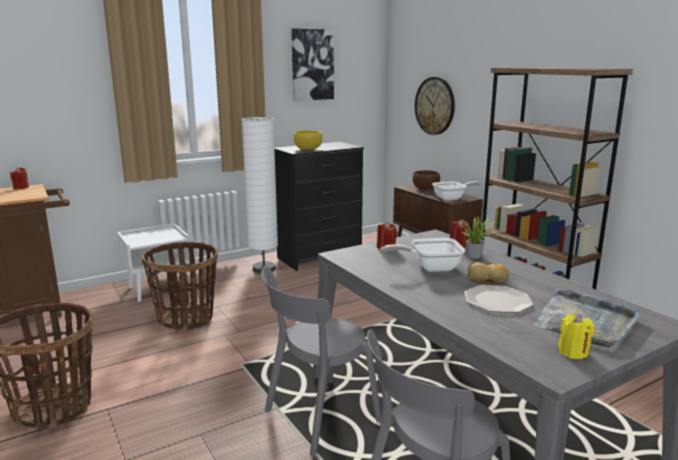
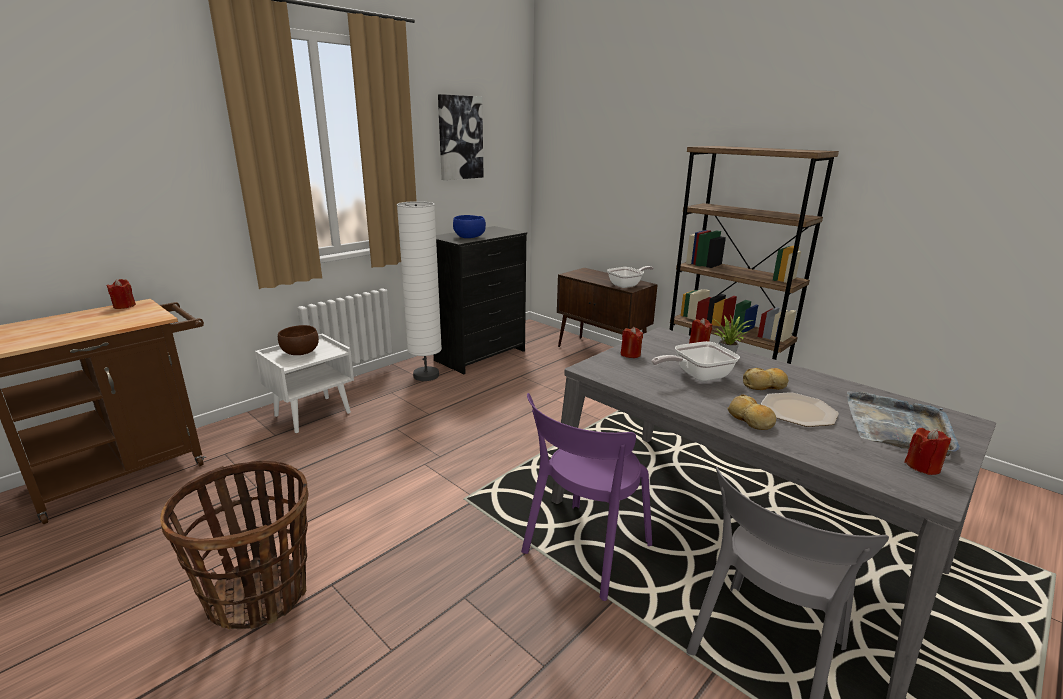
camera: 15 degrees left, 5 degrees up
basket [142,241,218,331] -> none
grey chair [261,266,382,456] -> purple chair [521,393,652,601]
yellow bowl [294,130,322,150] -> blue bowl [453,215,486,238]
brown bowl [412,170,440,190] -> brown bowl moved to [278,325,319,355]
wall clock [415,77,455,135] -> none
yellow candle [558,314,595,359] -> red candle [904,428,951,475]
none -> bread [727,394,776,430]

